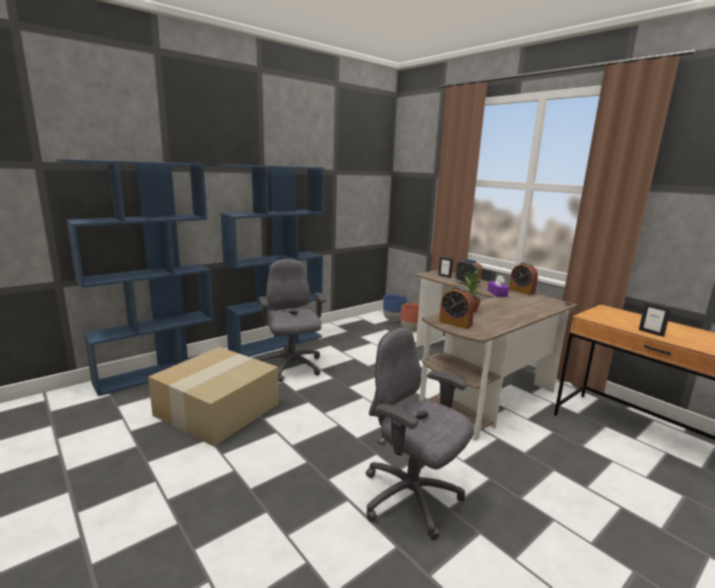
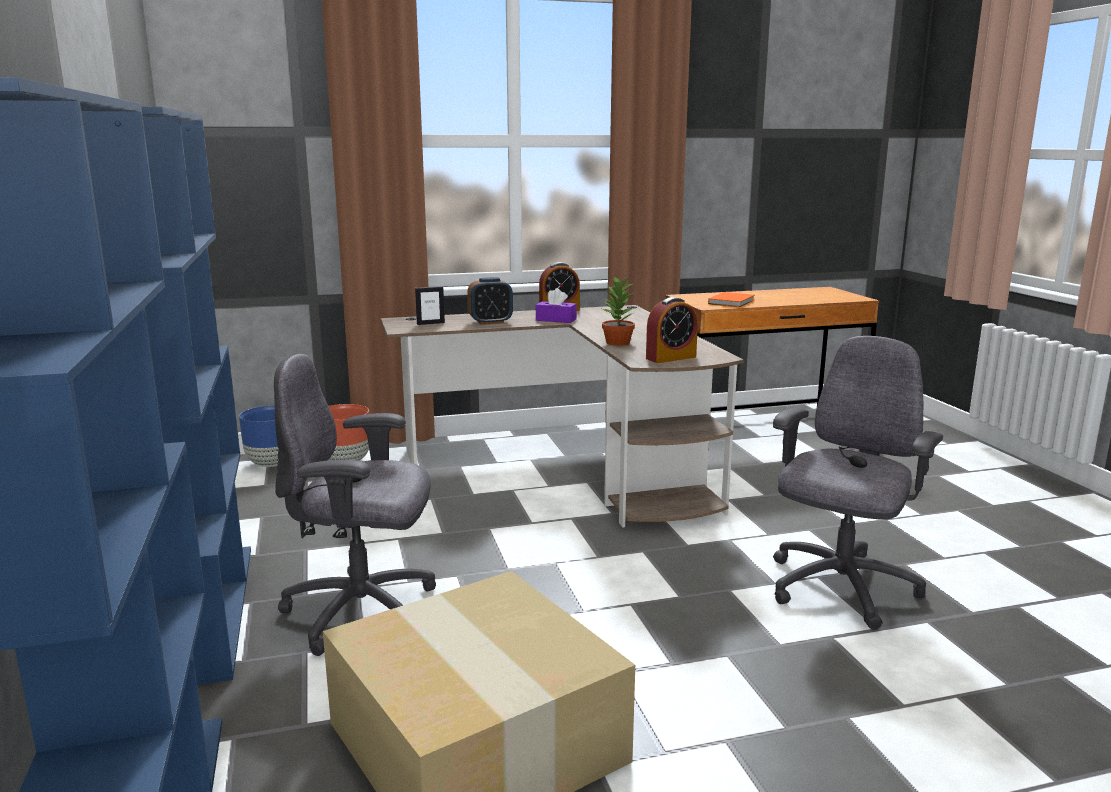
camera: 65 degrees left, 0 degrees up
grey office chair [366,328,474,540] -> grey office chair turned 150 degrees clockwise [773,336,943,630]
picture frame [639,302,671,337] -> none
none -> orange book [708,292,755,307]

